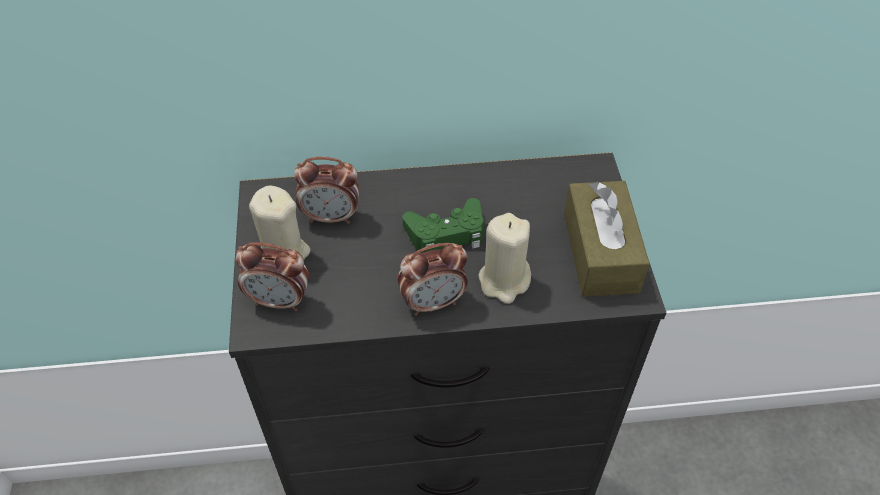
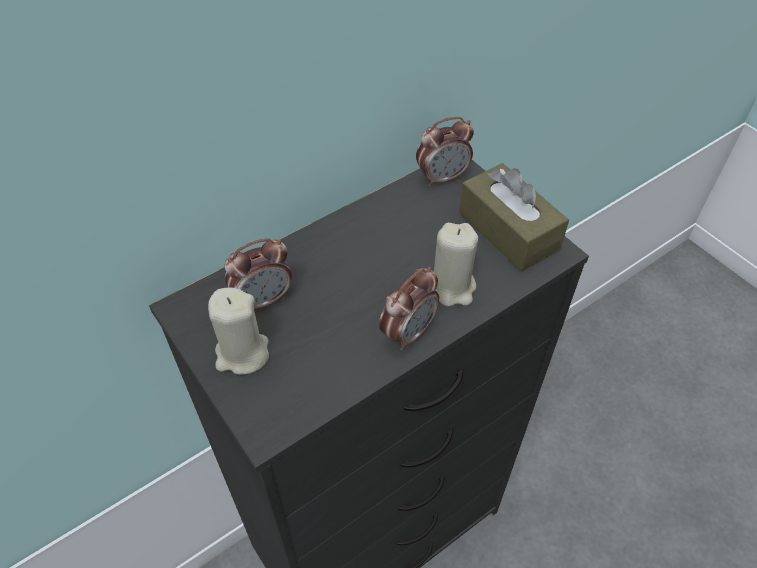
camera: 30 degrees left, 0 degrees up
alarm clock [236,242,309,311] -> alarm clock moved to [416,117,474,187]
green game controller [402,198,484,253] -> none

